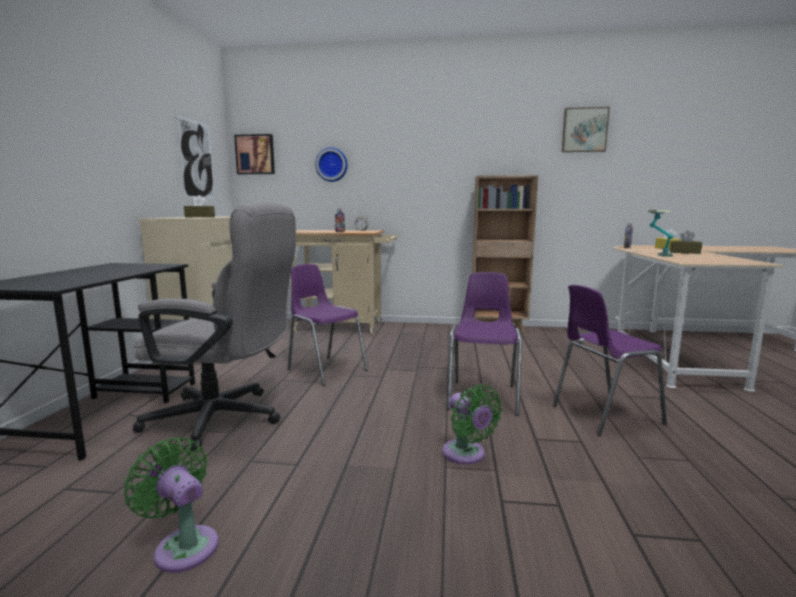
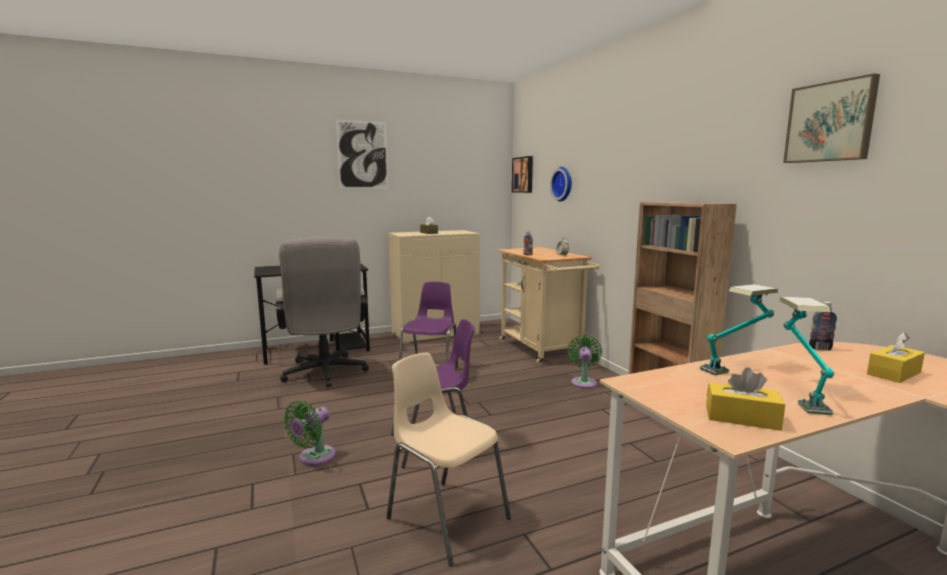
camera: 60 degrees right, 0 degrees up
green fan [124,438,219,573] -> green fan moved to [567,335,602,389]
picture [177,115,215,199] -> picture moved to [336,119,388,189]
purple chair [553,285,667,436] -> beige chair [387,353,511,567]
brown tissue box [670,230,702,254] -> none
none -> yellow tissue box [706,367,785,431]
none -> table lamp [779,297,834,415]

